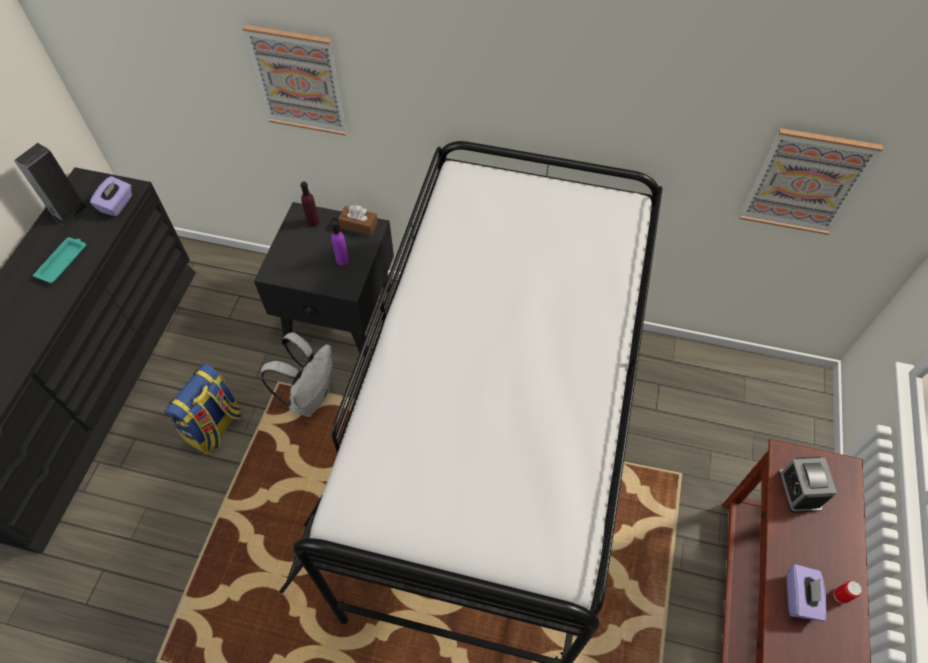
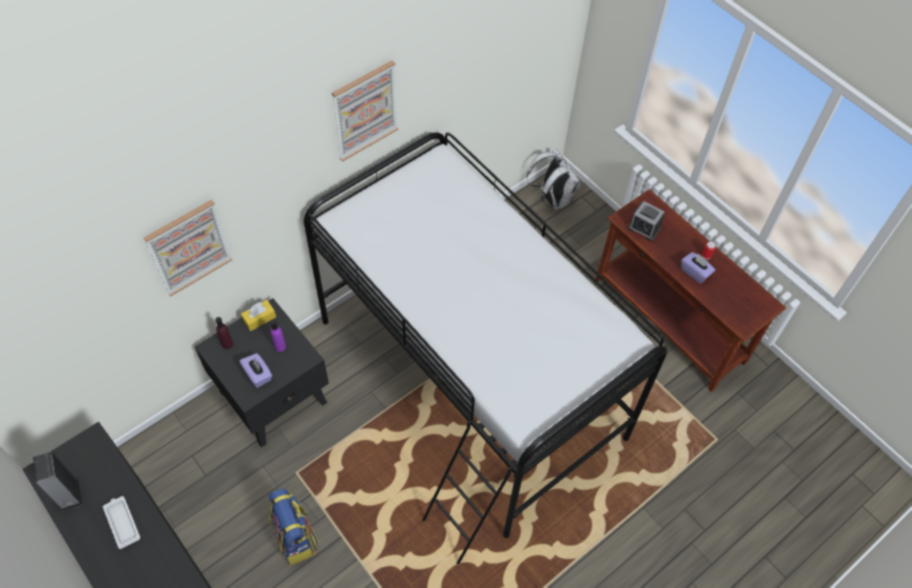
camera: 55 degrees left, 0 degrees up
turquoise tray [33,237,86,283] -> white tray [103,496,140,549]
purple tissue box [90,176,132,216] -> purple tissue box moved to [239,353,272,388]
white backpack [261,332,332,416] -> white backpack moved to [527,148,580,210]
brown tissue box [338,205,378,236] -> yellow tissue box [241,300,276,331]
picture [740,128,883,235] -> picture moved to [332,60,398,161]

